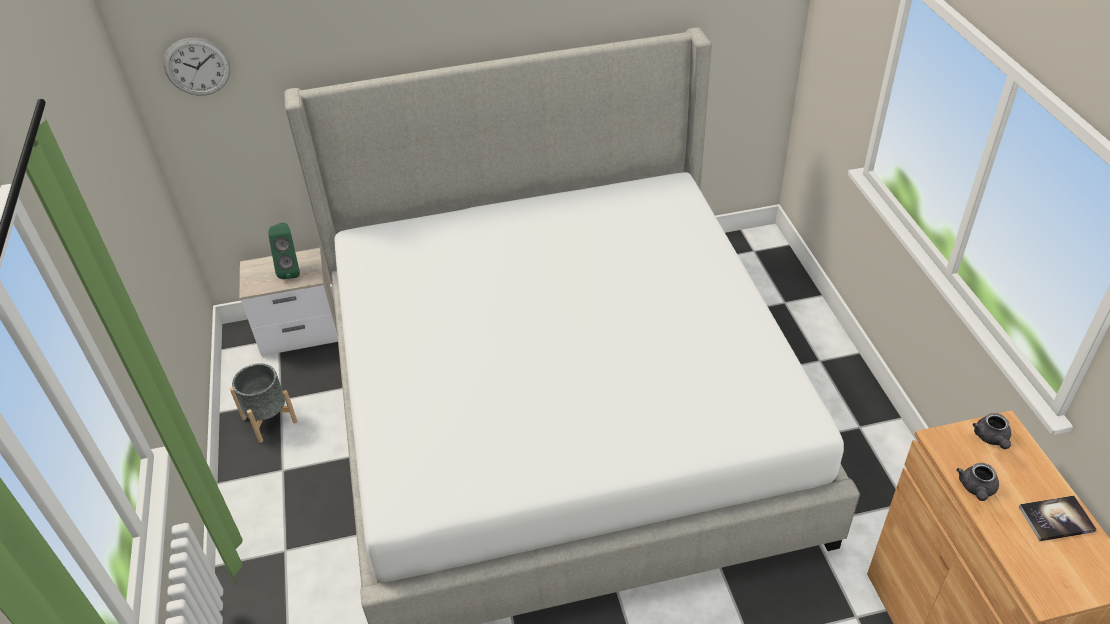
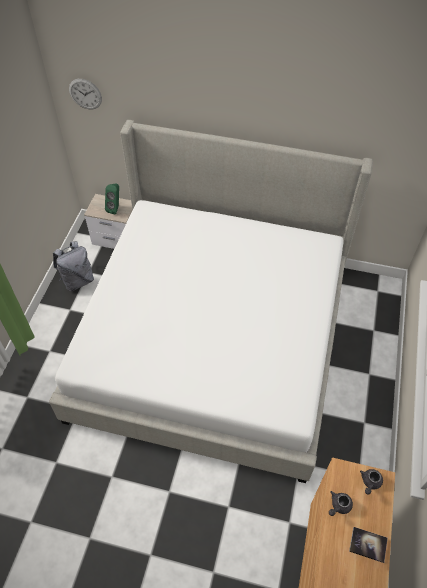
camera: 25 degrees right, 10 degrees up
grey planter [230,363,298,443] -> grey backpack [53,241,94,291]

